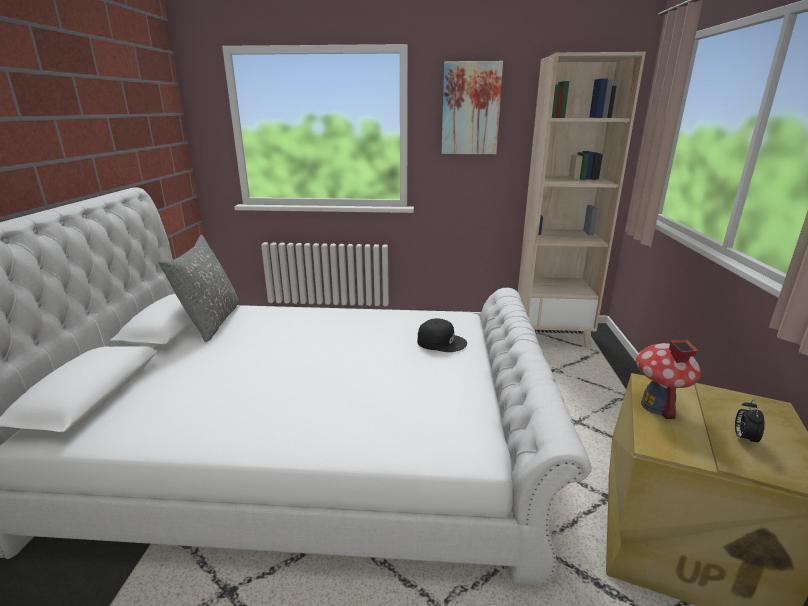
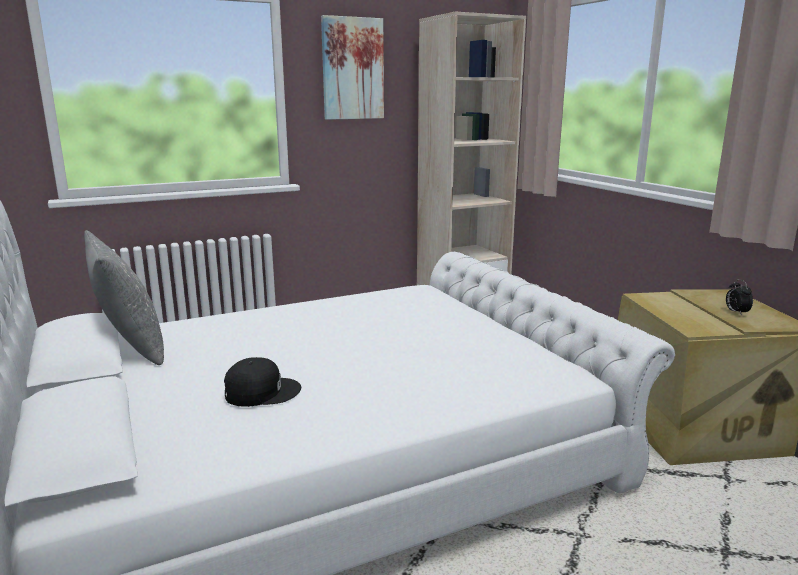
camera: 30 degrees left, 5 degrees down
black cap [417,318,467,352] -> black cap moved to [224,357,301,407]
toy house [636,340,701,419] -> none

